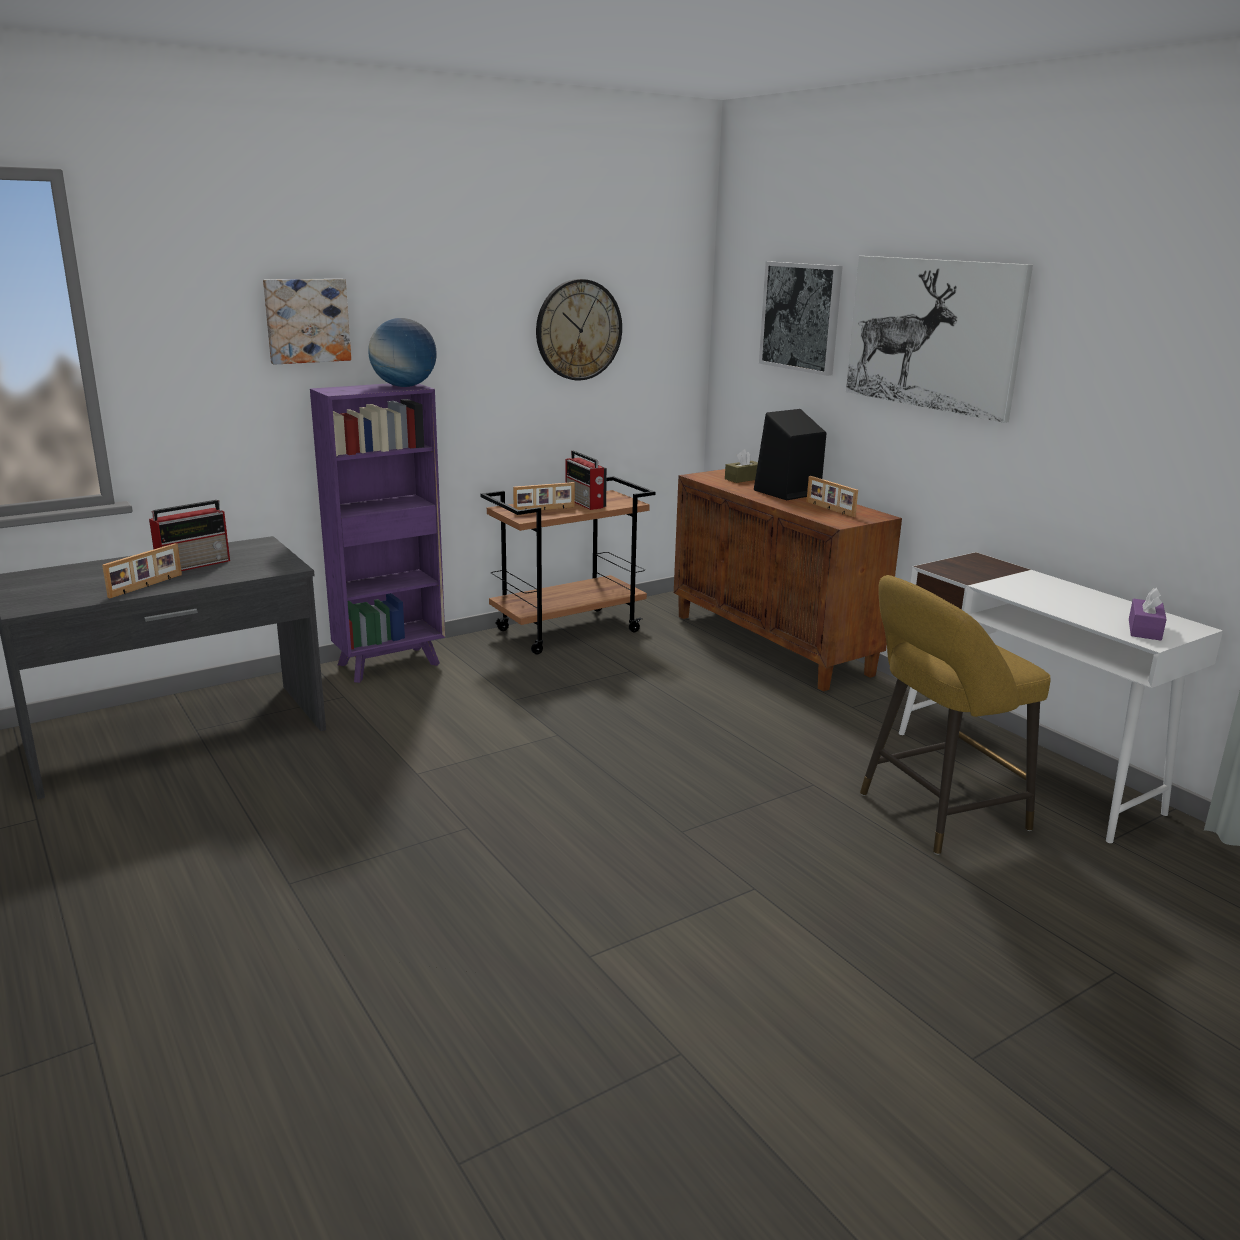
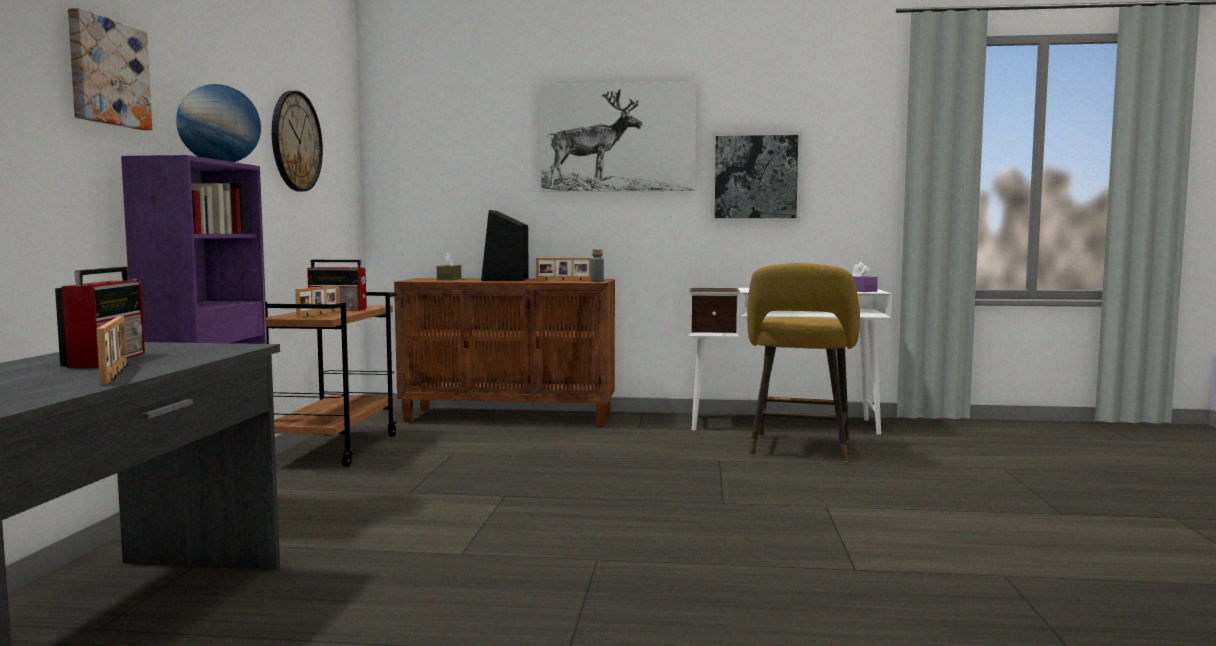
camera: 50 degrees left, 15 degrees down
picture [759,262,843,376] -> picture moved to [711,131,802,221]
none -> grey bottle [591,249,604,282]

